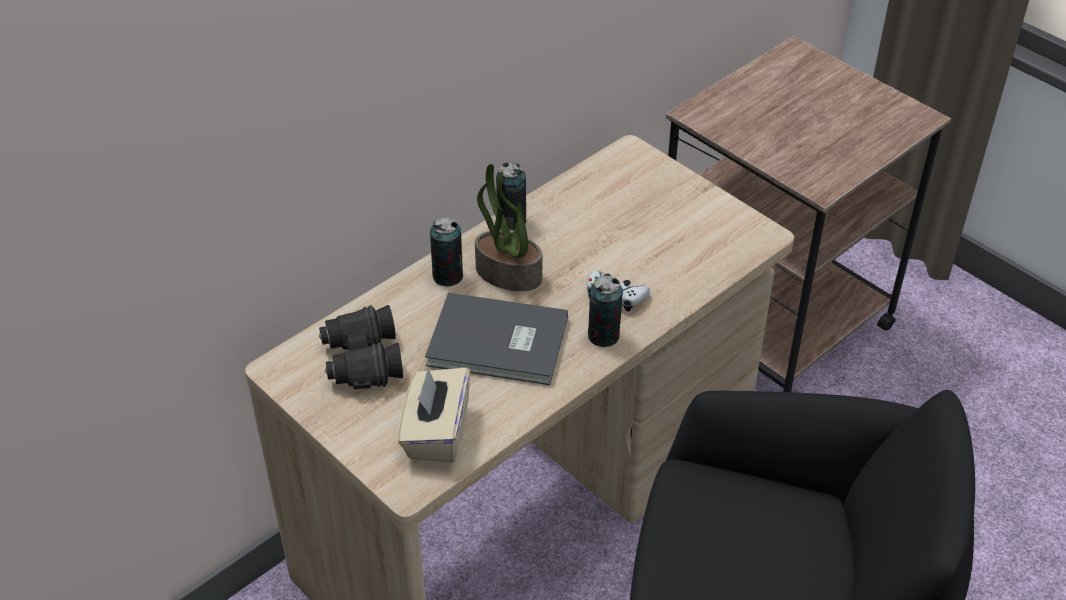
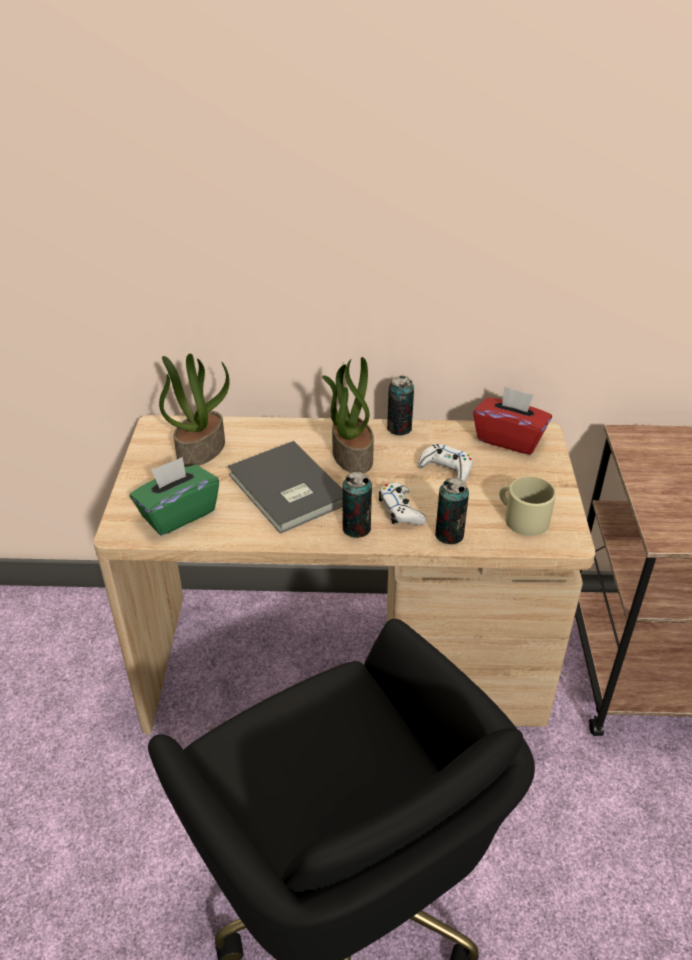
camera: 45 degrees right, 5 degrees down
black binoculars [319,305,403,389] -> potted plant [159,353,230,467]
beige tissue box [398,367,470,463] -> green tissue box [130,457,219,535]
can [430,217,463,287] -> can moved to [435,478,469,544]
none -> white game controller [418,443,473,482]
none -> red tissue box [473,387,552,455]
none -> beige mug [499,477,556,536]

